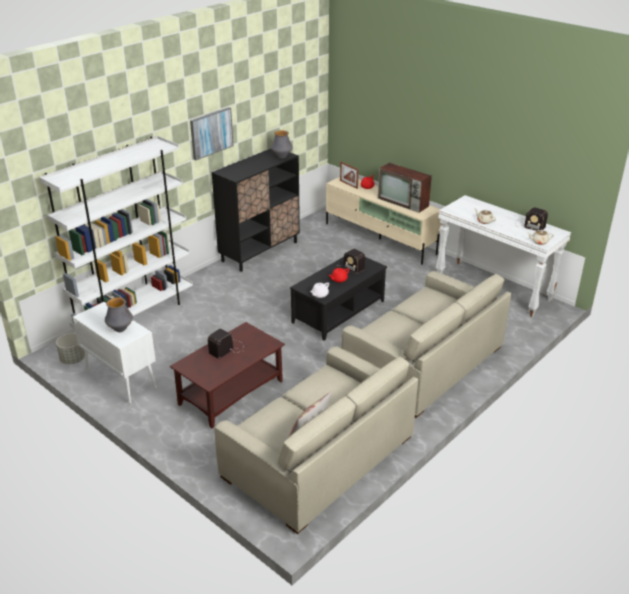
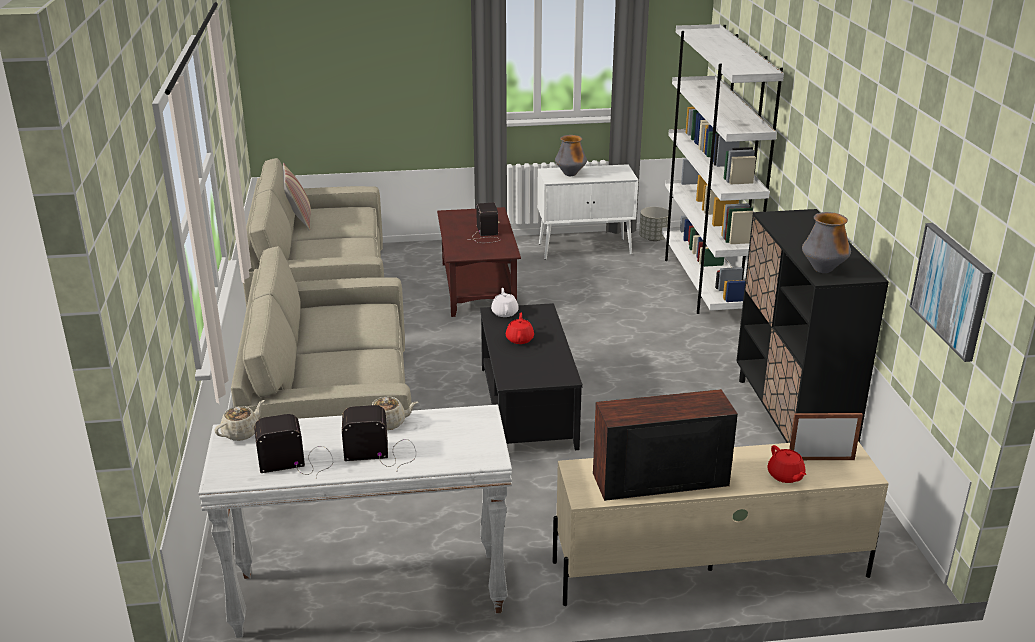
camera: 130 degrees right, 5 degrees down
picture [190,107,233,160] -> picture moved to [910,223,993,362]
radio [337,249,365,274] -> radio moved to [342,405,416,470]

